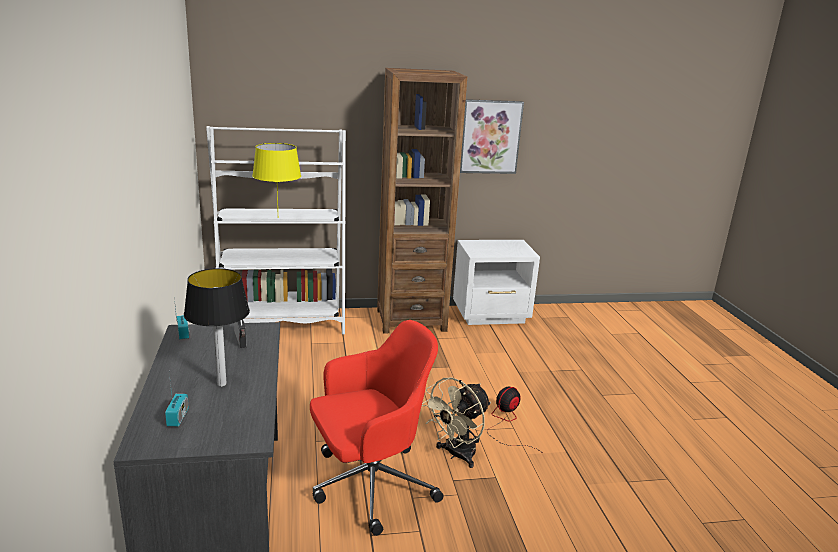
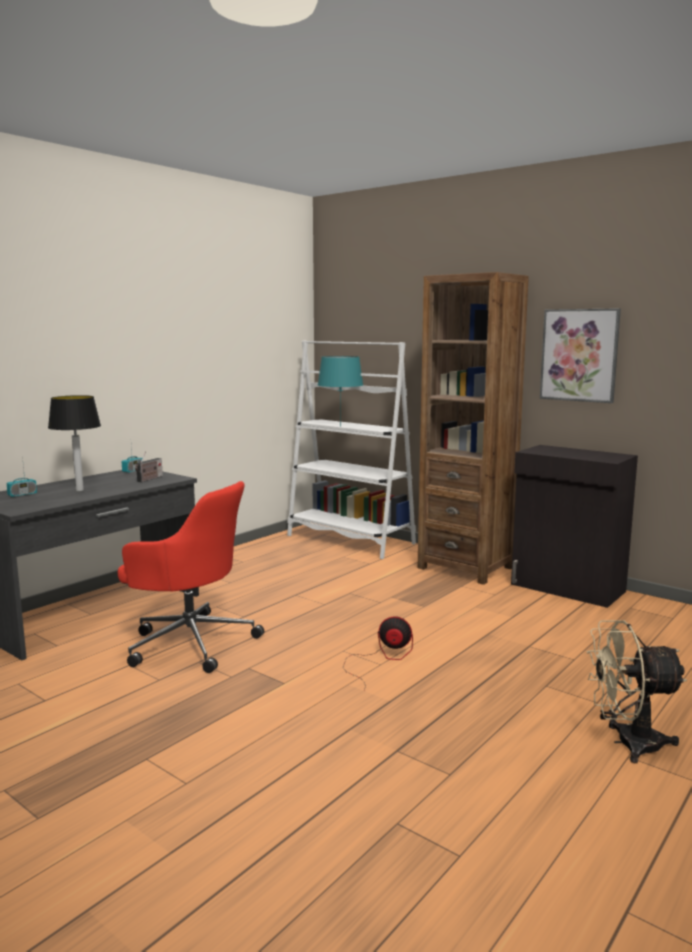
camera: 50 degrees right, 10 degrees down
yellow table lamp [252,143,301,208] -> turquoise table lamp [318,356,363,427]
beige fan [422,377,491,468] -> beige fan moved to [587,621,687,763]
white nightstand [453,240,540,325] -> black cabinet [511,445,638,608]

